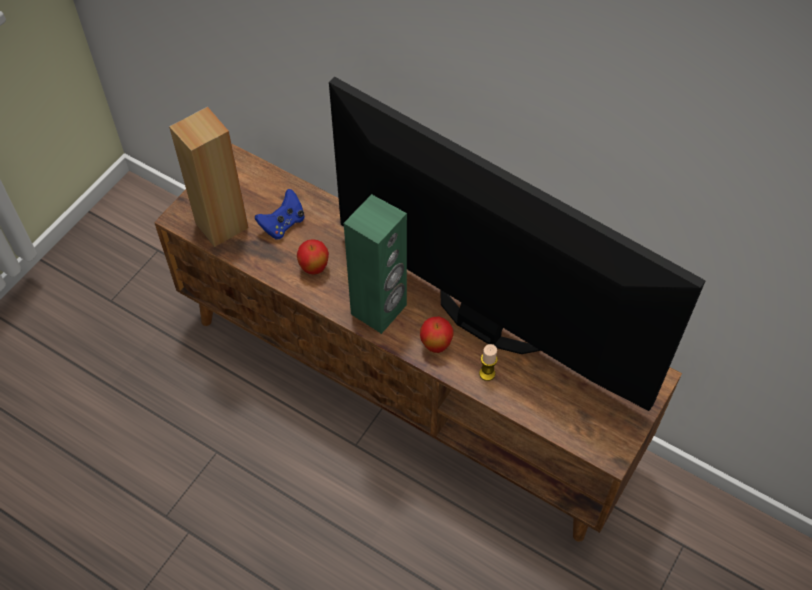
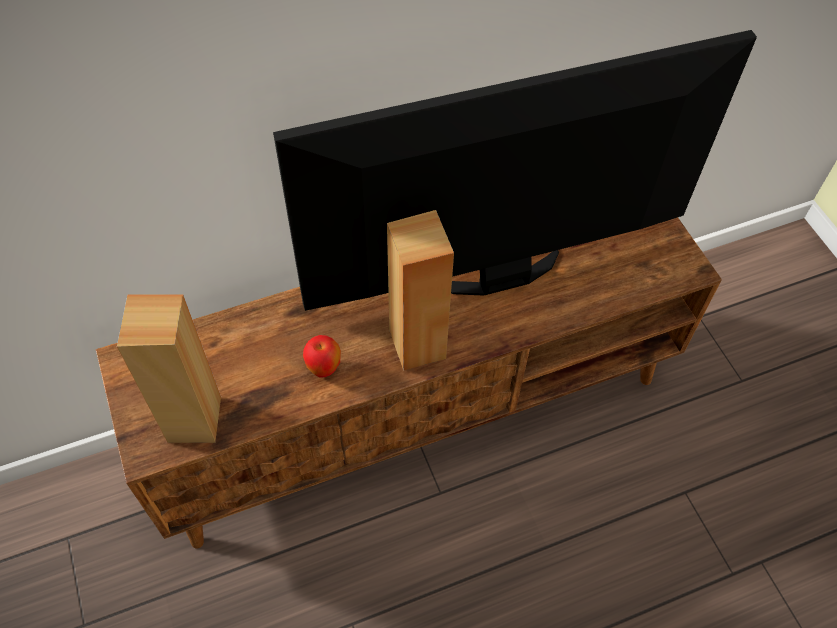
camera: 55 degrees left, 0 degrees up
blue game controller [255,189,305,239] -> none
green speaker [344,194,407,334] -> brown speaker [387,210,454,370]
apple [420,317,454,353] -> none
candle [479,344,498,381] -> none

